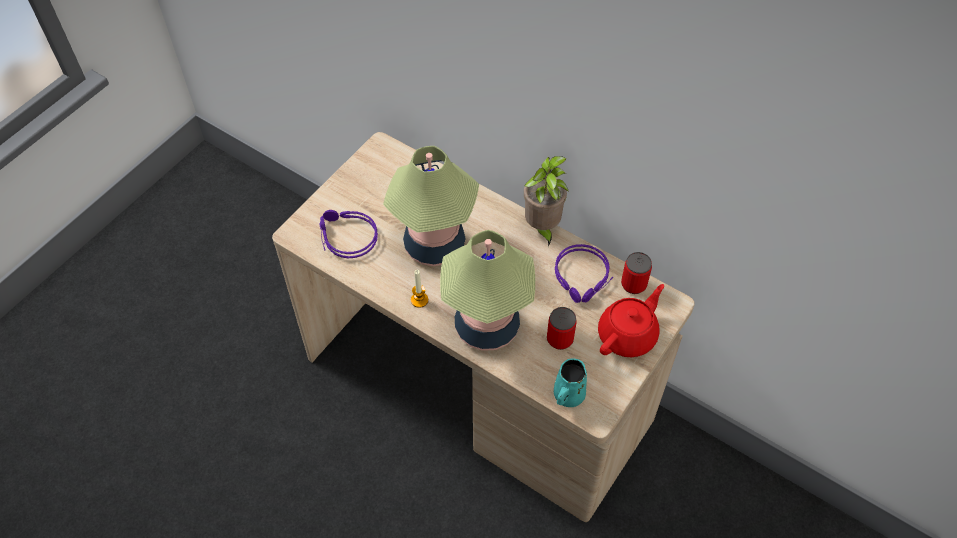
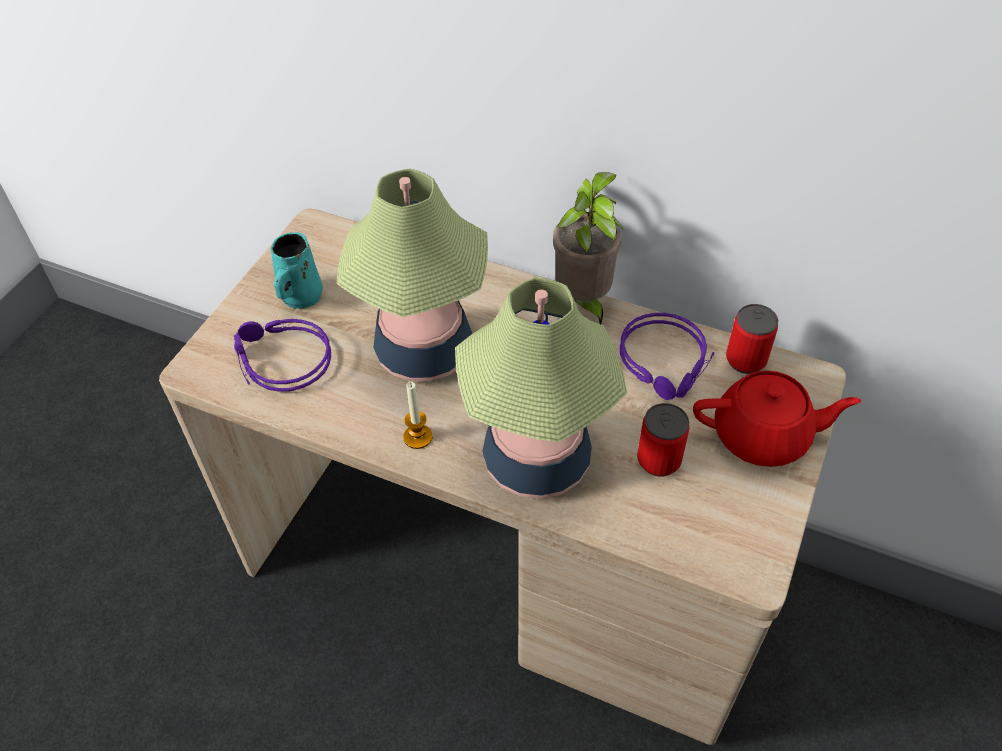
camera: 10 degrees left, 5 degrees down
turquoise mug [554,358,587,407] -> turquoise mug moved to [271,232,323,309]
red teapot [598,284,664,357] -> red teapot turned 60 degrees clockwise [693,370,861,467]

